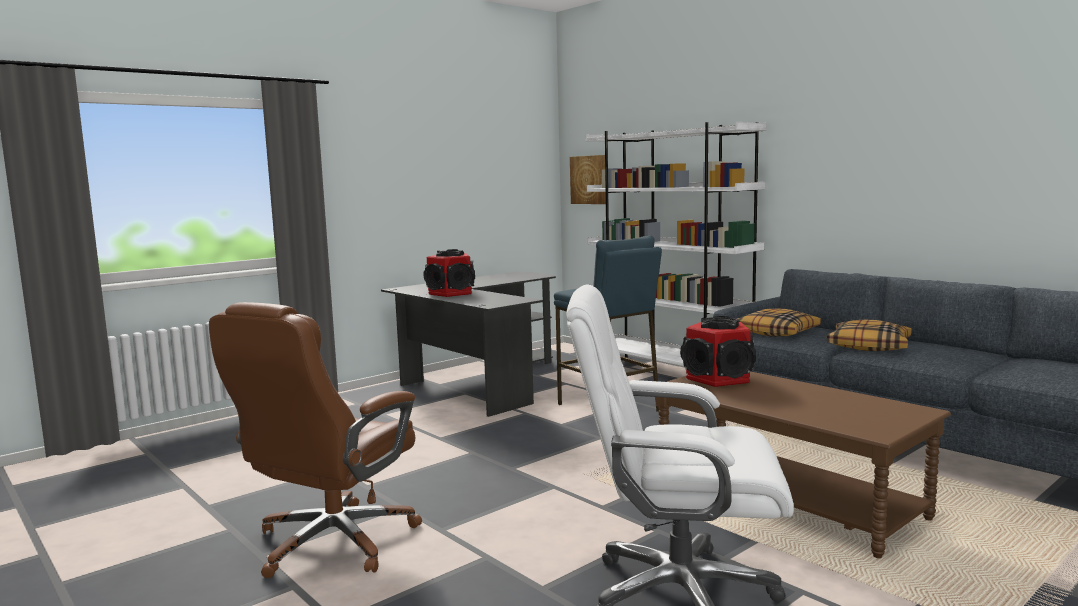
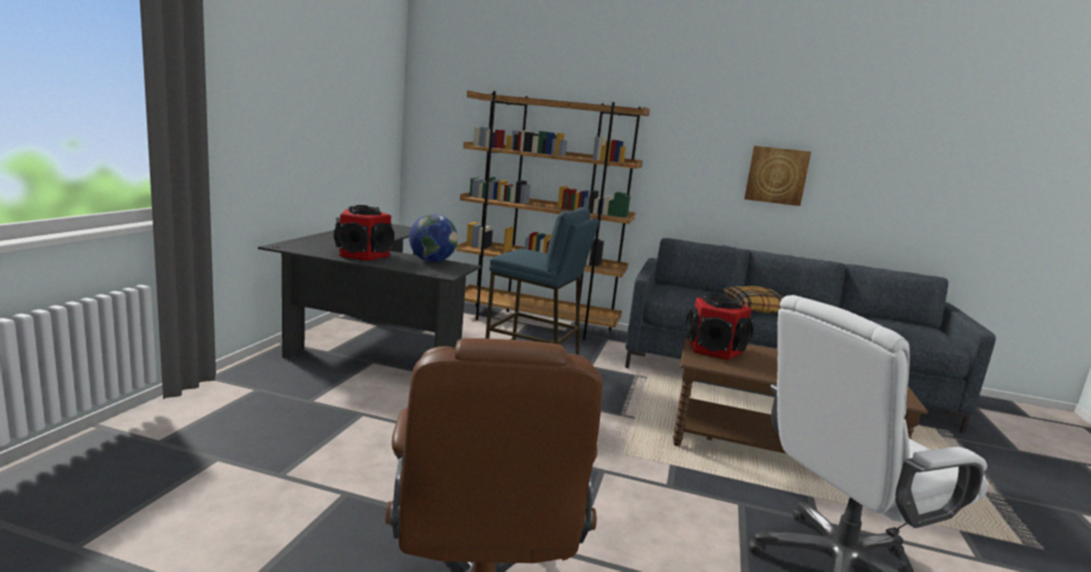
camera: 35 degrees left, 5 degrees up
picture [570,155,606,204] -> picture moved to [744,146,811,206]
white bookcase [586,122,767,366] -> brown bookcase [457,90,650,340]
pillow [737,309,821,337] -> none
none -> globe [409,214,458,262]

